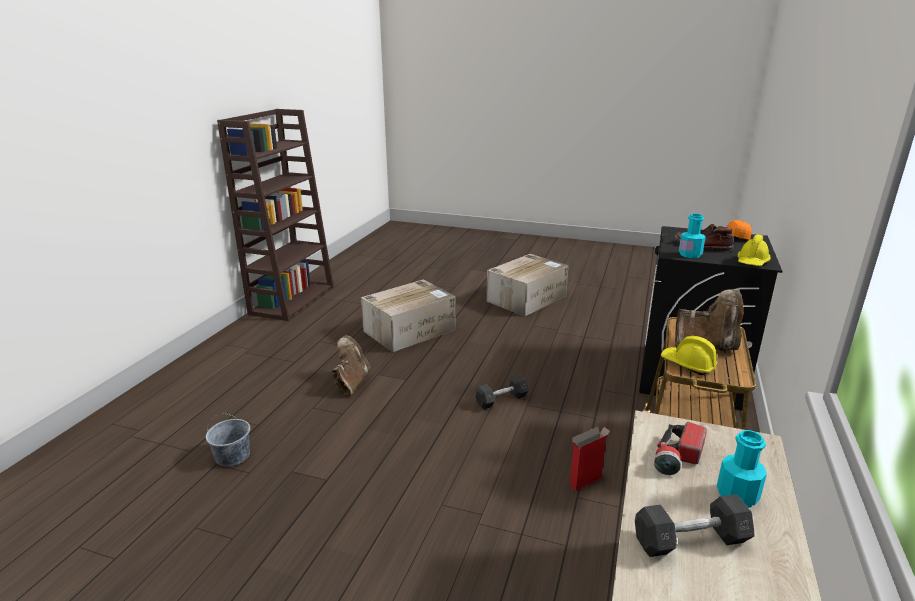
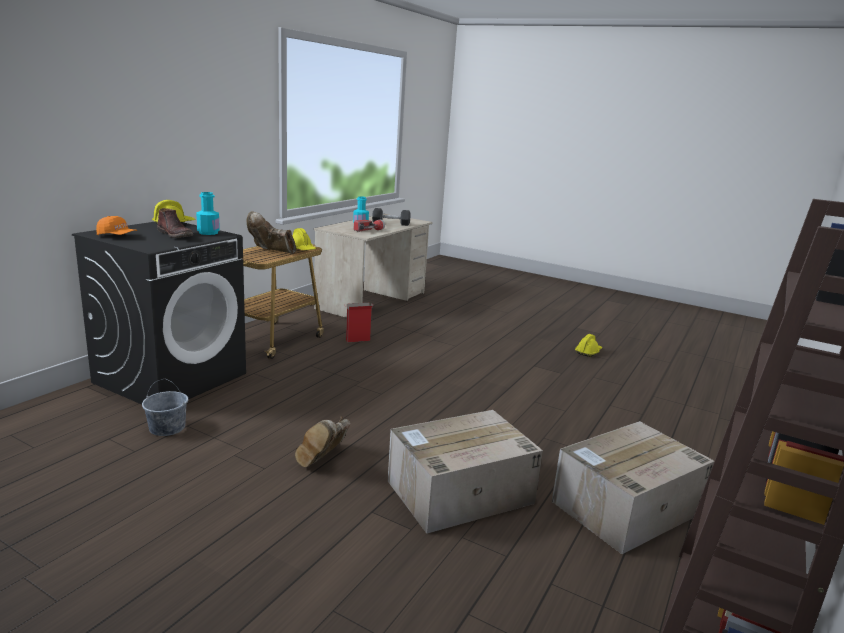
camera: 170 degrees left, 5 degrees down
grey bucket [206,413,250,467] -> grey bucket moved to [142,379,188,436]
brown boot [331,335,370,397] -> brown boot moved to [295,417,351,467]
grey dumbbell [475,375,528,409] -> none
cardboard box [486,254,569,316] -> cardboard box moved to [552,421,714,554]
none -> yellow hard hat [575,334,602,357]

